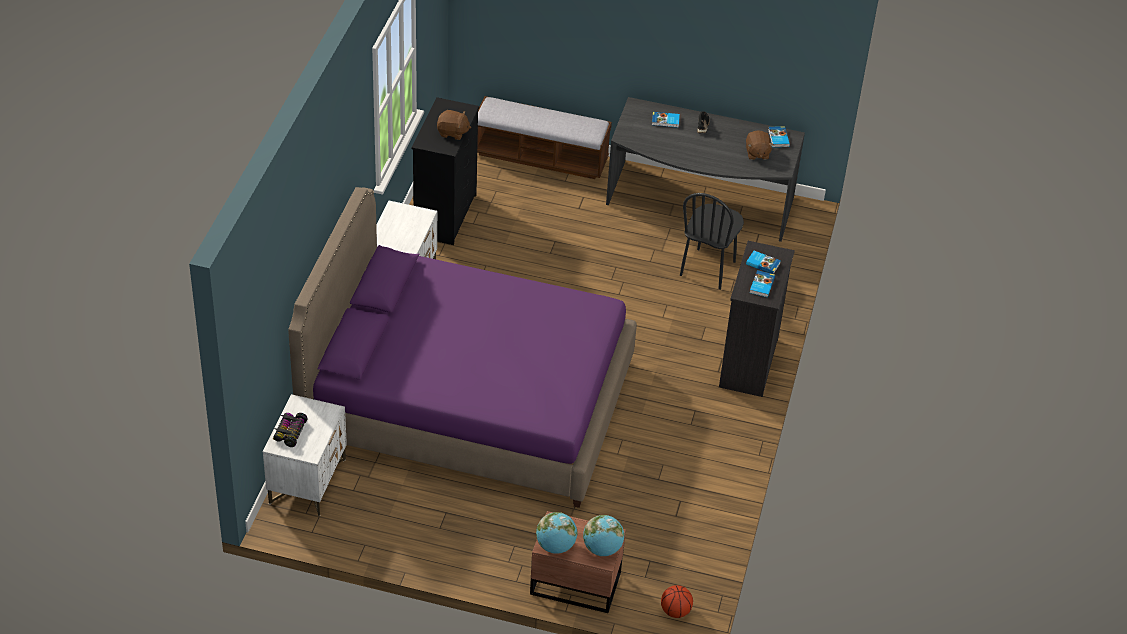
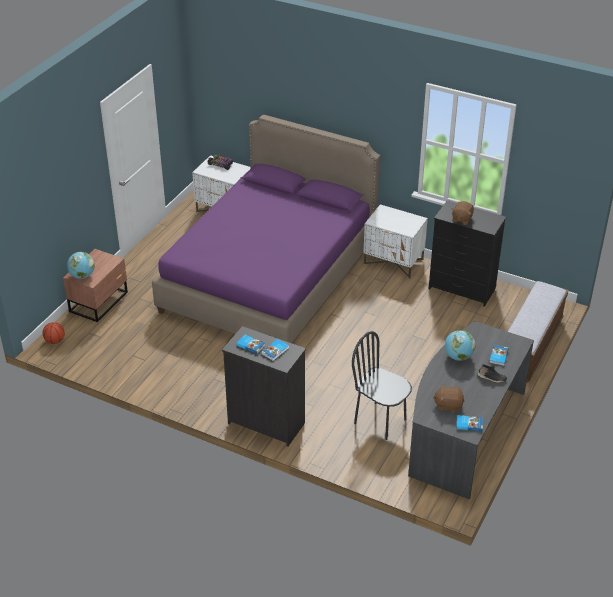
camera: 105 degrees right, 5 degrees down
globe [536,512,577,554] -> globe moved to [445,330,476,361]

